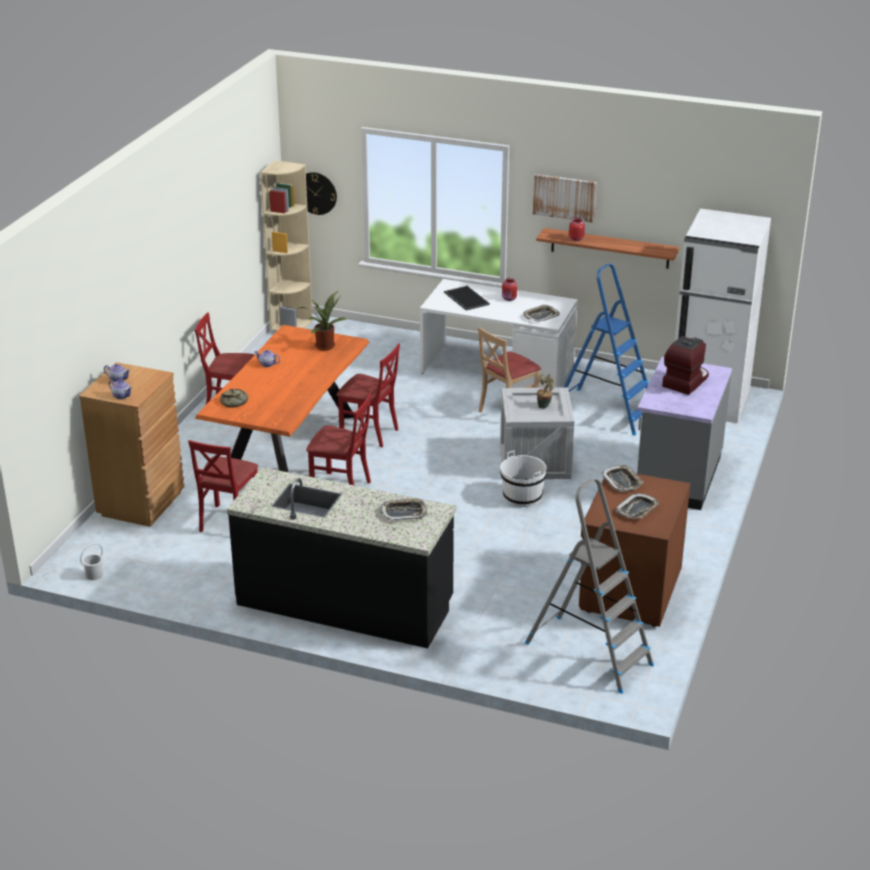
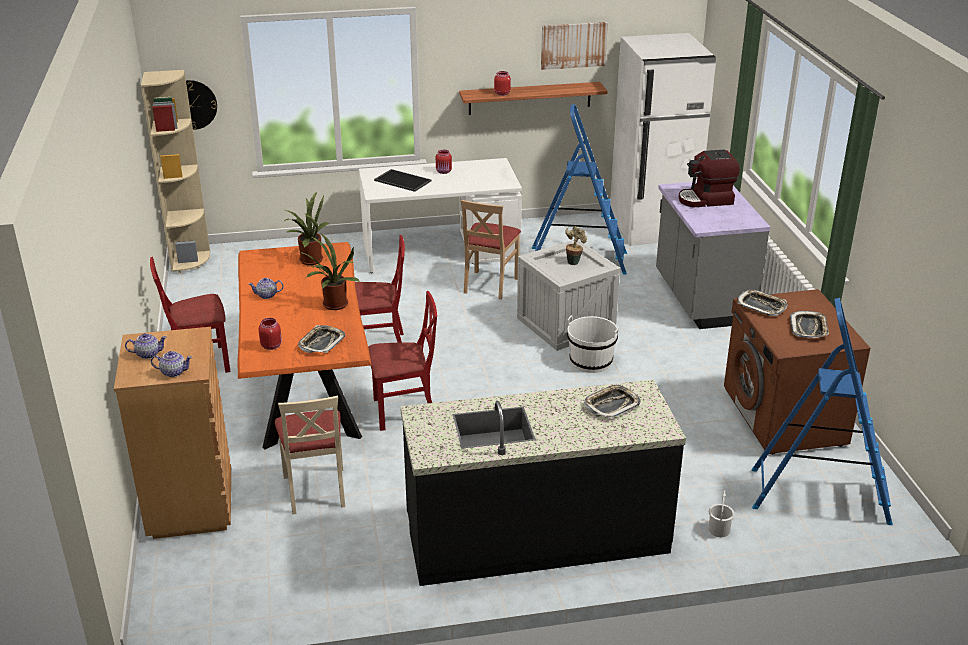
camera: 30 degrees left, 0 degrees up
white bucket [80,543,103,580] -> white bucket moved to [708,490,735,537]
red chair [188,440,259,532] -> beige chair [275,396,345,515]
bread [220,389,248,408] -> red jar [259,318,282,350]
tray [523,304,560,322] -> tray moved to [298,325,345,353]
grey step ladder [525,479,654,694] -> blue step ladder [751,298,893,525]
picture [533,174,597,223] -> picture moved to [541,22,608,70]
coffee machine [662,336,709,395] -> coffee machine turned 105 degrees counterclockwise [679,150,740,207]
none -> potted plant [303,234,361,310]

